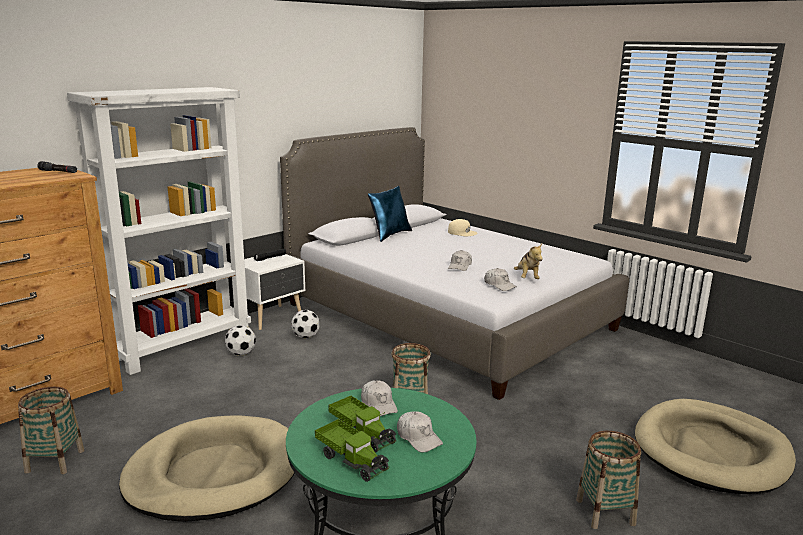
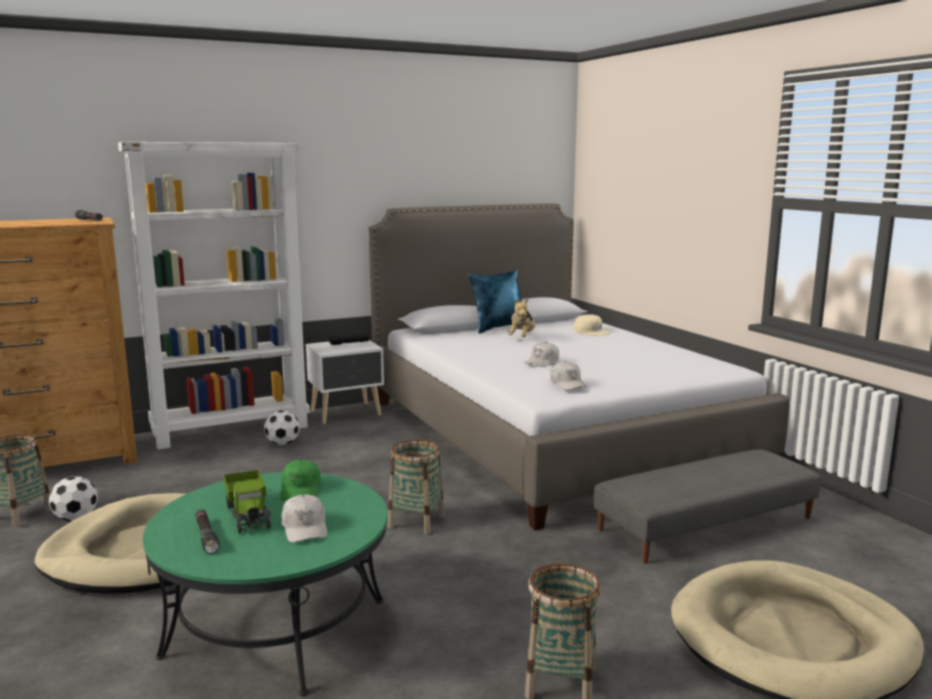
camera: 20 degrees right, 5 degrees down
football [291,310,320,338] -> football moved to [49,476,98,521]
toy truck [315,419,389,482] -> black flashlight [195,509,220,554]
white cap [361,381,398,416] -> green cap [280,459,321,500]
plush toy [514,244,543,279] -> plush toy moved to [508,298,535,337]
none -> grey ottoman [594,449,821,564]

